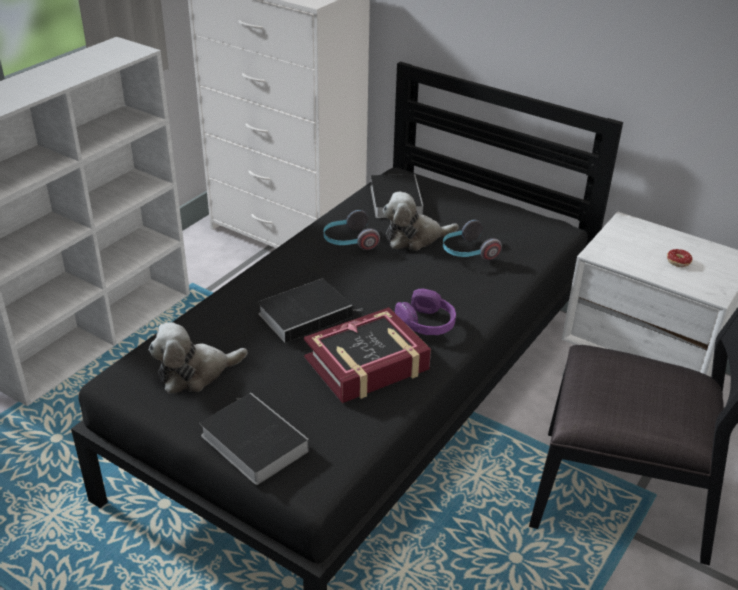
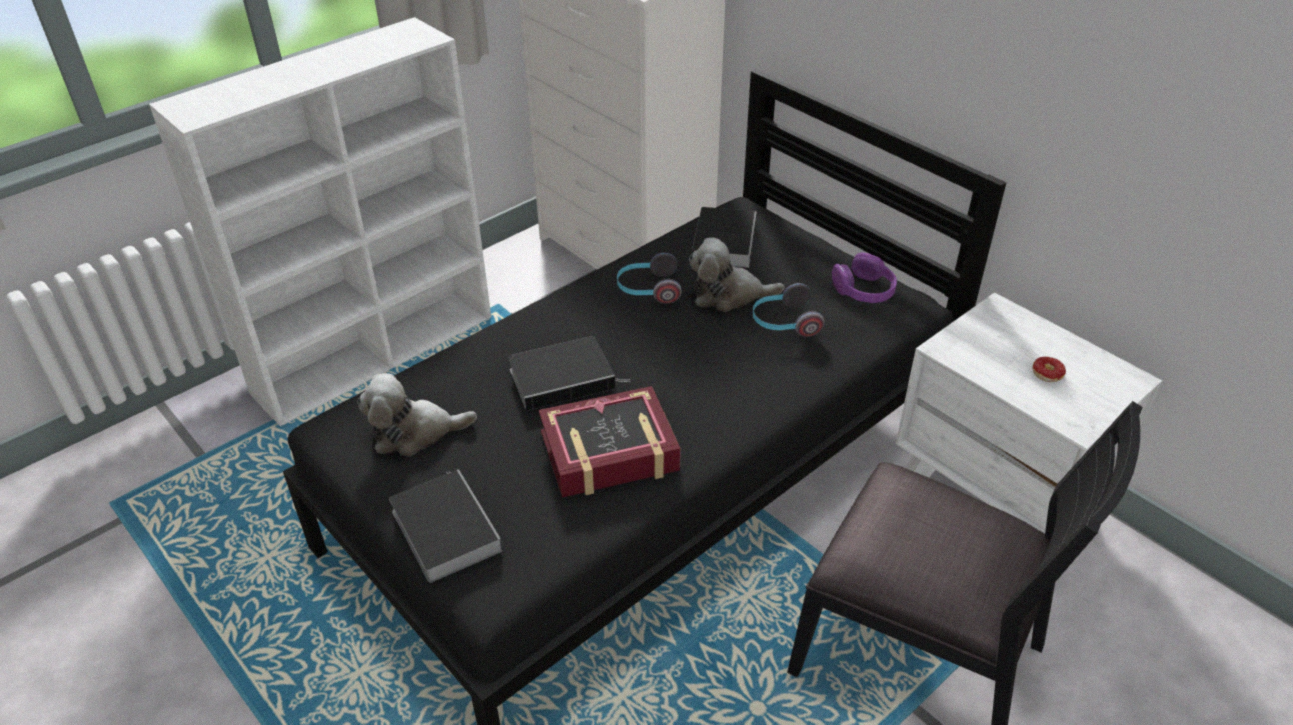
camera: 15 degrees right, 5 degrees up
purple headphones [395,289,456,335] -> purple headphones moved to [832,253,897,303]

